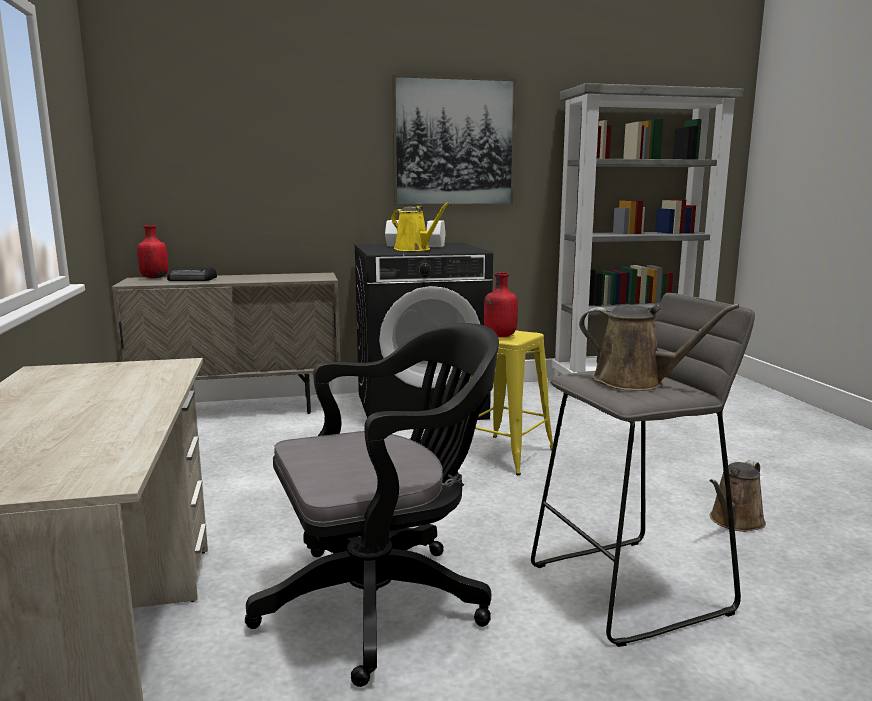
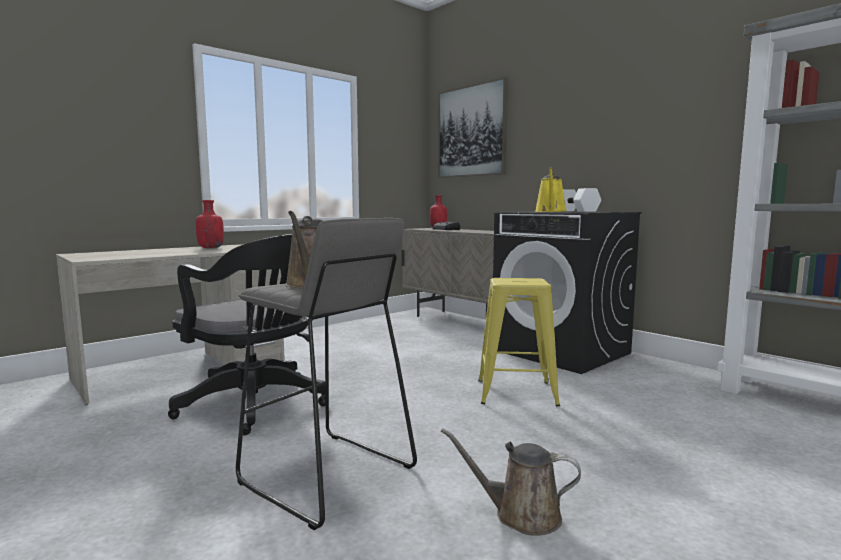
camera: 60 degrees right, 5 degrees down
picture [392,75,516,206] -> picture moved to [438,77,508,178]
red bottle [484,273,518,337] -> red bottle moved to [196,200,224,249]

